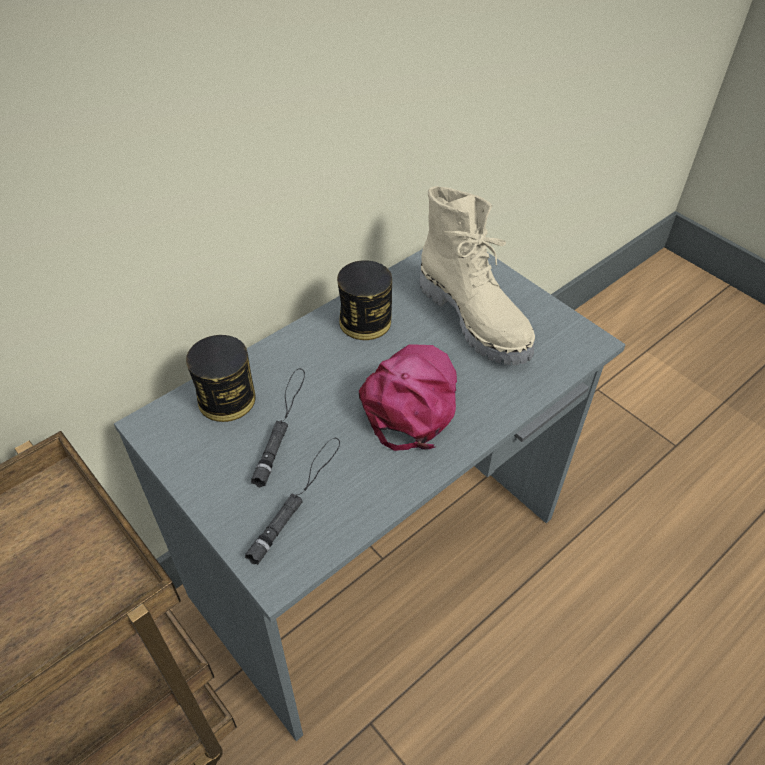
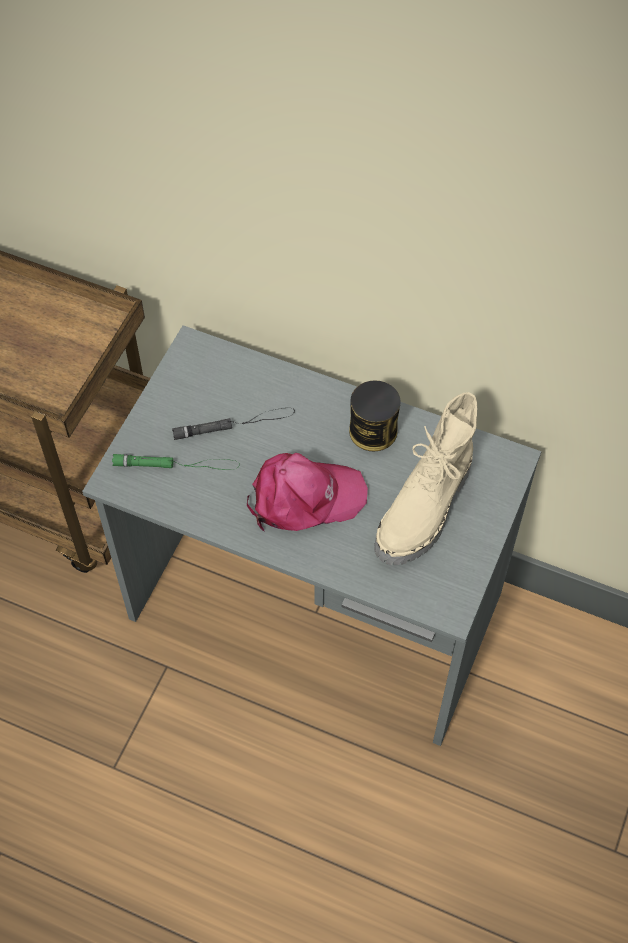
camera: 65 degrees right, 10 degrees up
can [186,335,255,422] -> none
black flashlight [245,438,340,565] -> green flashlight [112,454,240,470]

